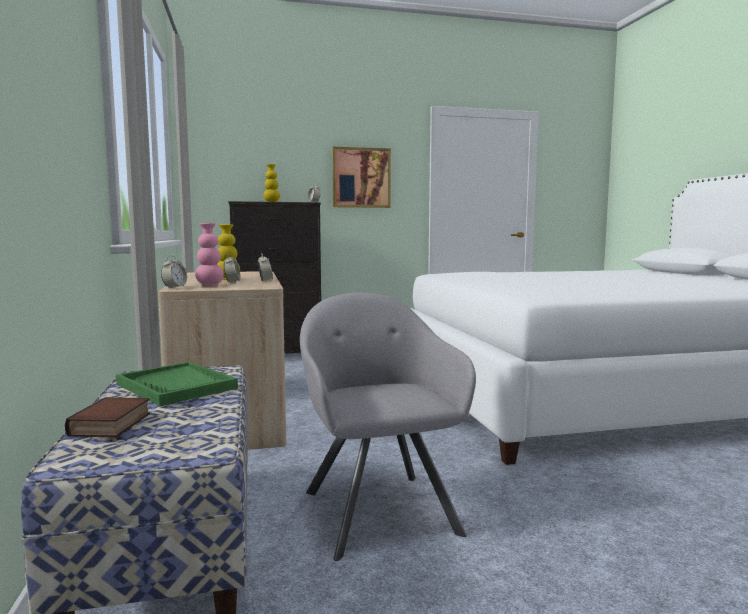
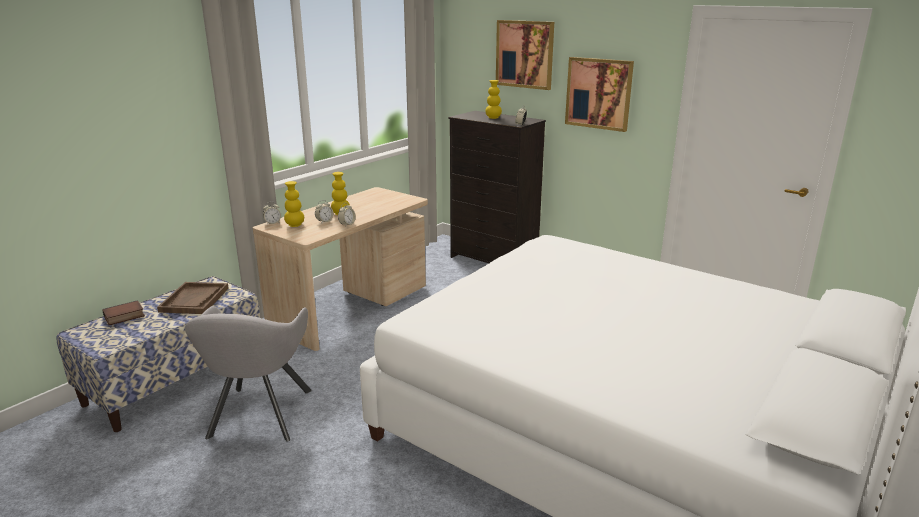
camera: 50 degrees right, 15 degrees up
green tray [116,362,238,406] -> brown tray [157,282,229,314]
pink vase [195,223,224,286] -> yellow vase [284,181,304,227]
grey armchair [300,292,476,561] -> grey armchair turned 150 degrees clockwise [185,306,312,442]
none -> picture [496,20,554,90]

